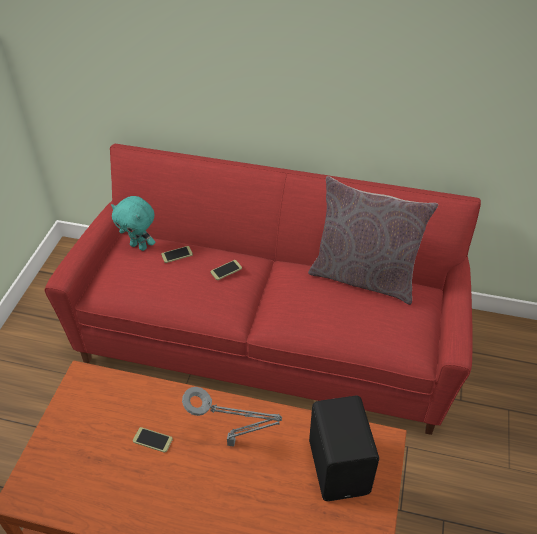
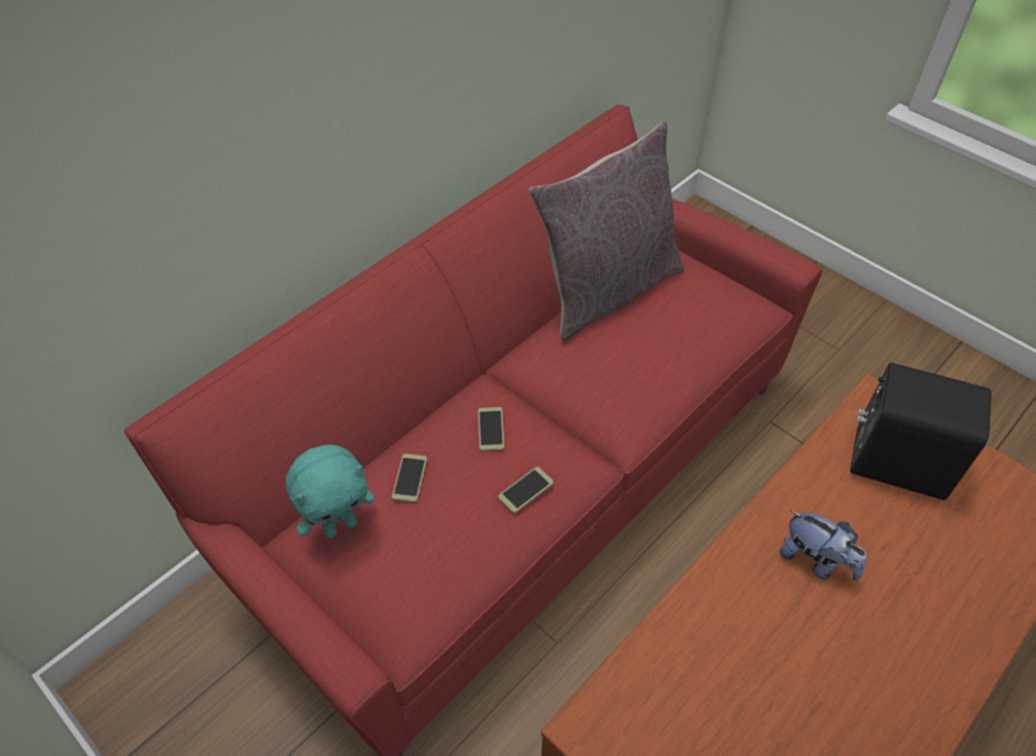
camera: 60 degrees left, 5 degrees up
phone [133,427,173,453] -> phone moved to [498,467,553,513]
grey table lamp [182,387,282,447] -> plush toy [780,510,867,581]

